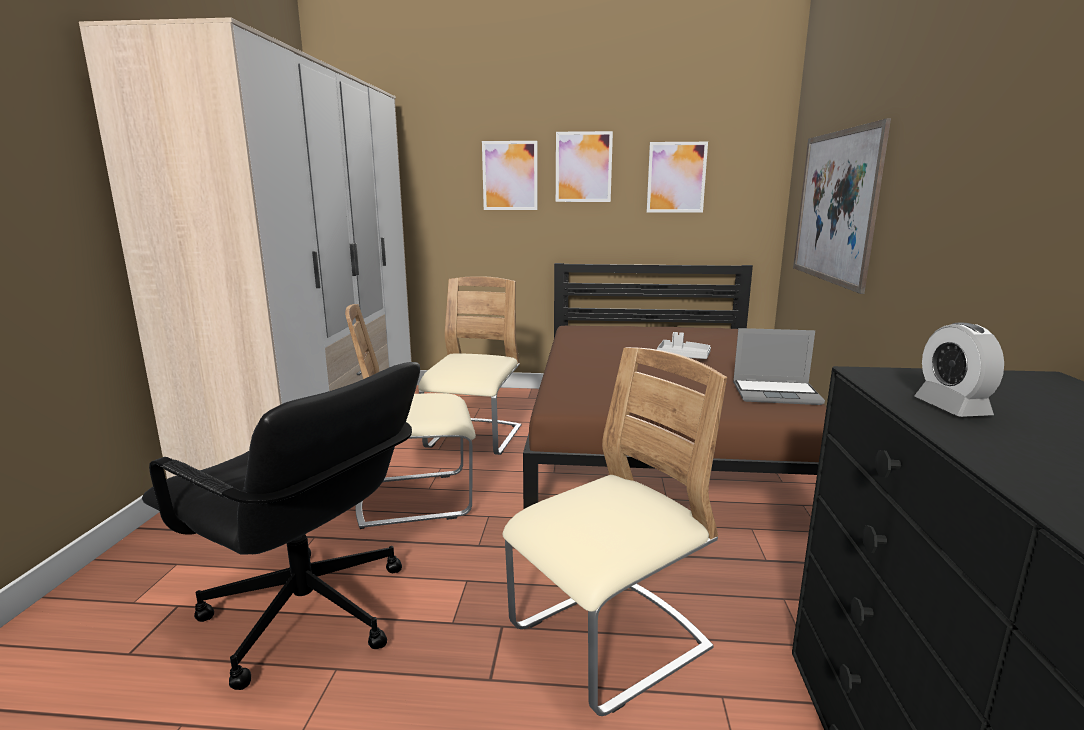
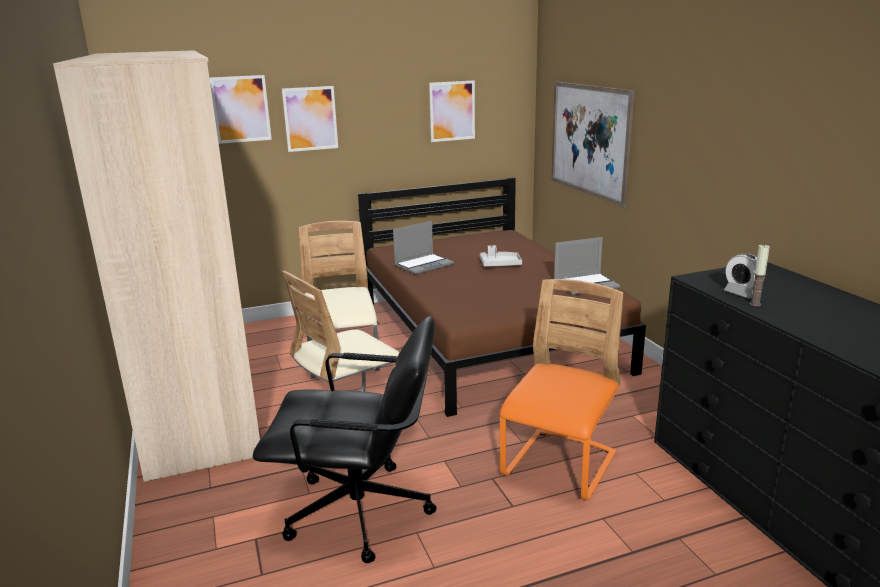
camera: 25 degrees left, 5 degrees up
beige chair [502,347,727,716] -> orange chair [499,279,624,501]
picture [556,131,613,202] -> picture moved to [209,75,272,144]
none -> laptop [393,221,454,275]
none -> candle [749,244,770,306]

